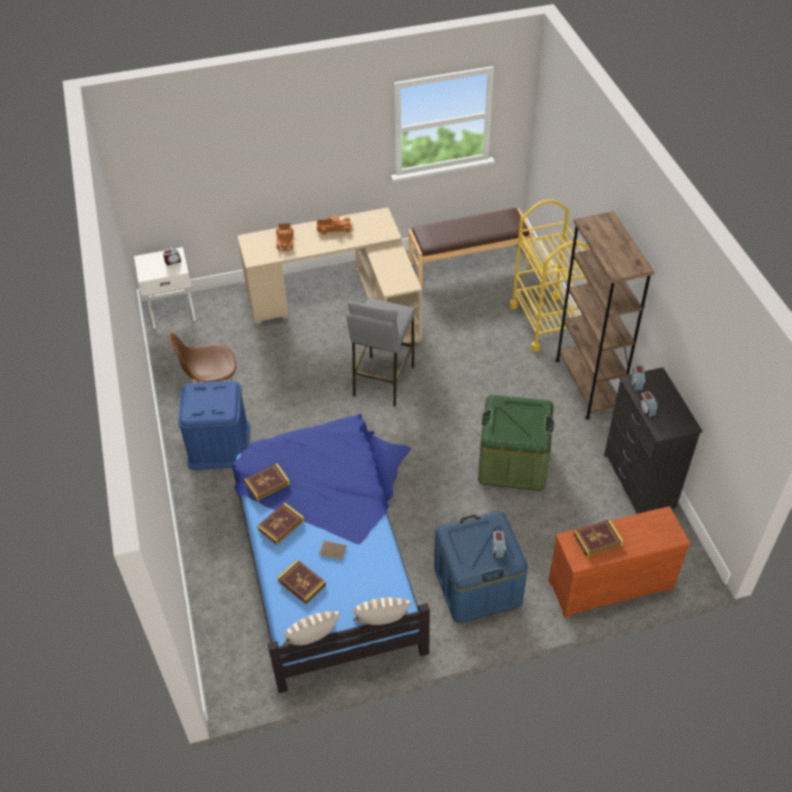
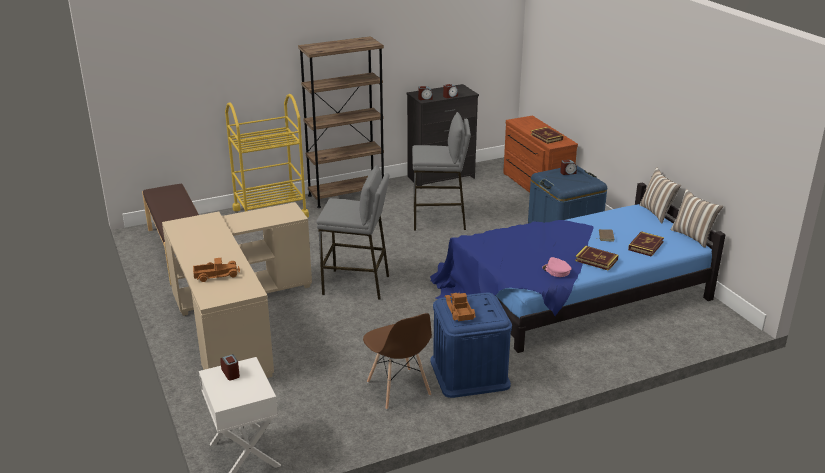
camera: 100 degrees left, 20 degrees down
book [244,463,290,501] -> pink cap [542,257,572,277]
toy truck [317,215,353,234] -> toy truck moved to [445,293,476,321]
green storage box [478,395,554,491] -> grey stool [412,112,471,231]

